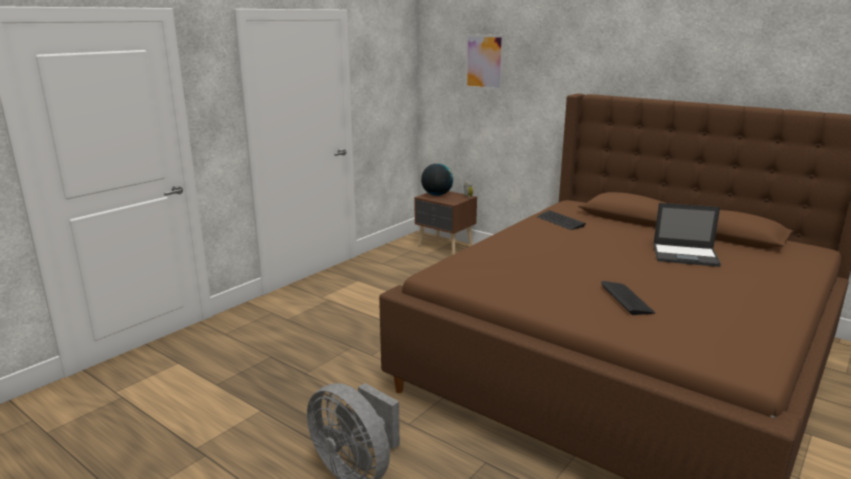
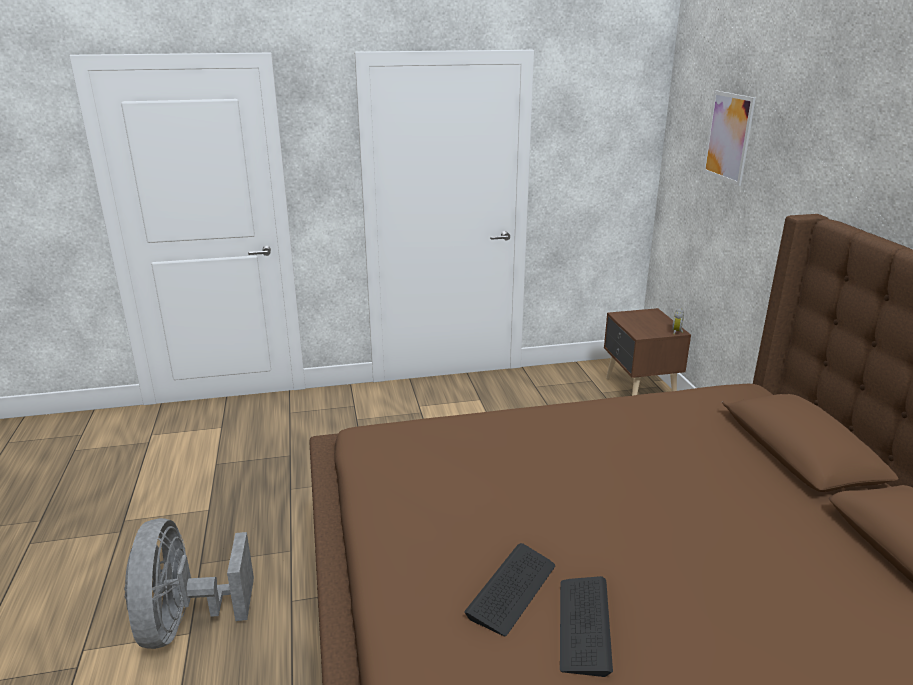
camera: 40 degrees right, 5 degrees up
globe [421,163,453,196] -> none
keyboard [537,210,586,230] -> keyboard moved to [560,576,613,677]
laptop [653,203,721,267] -> none

